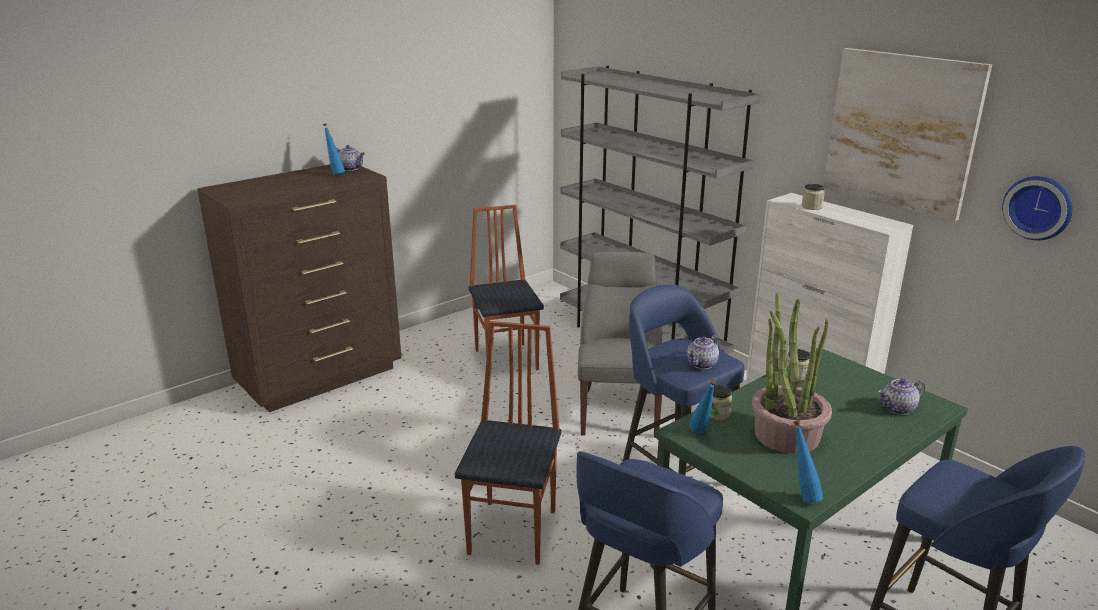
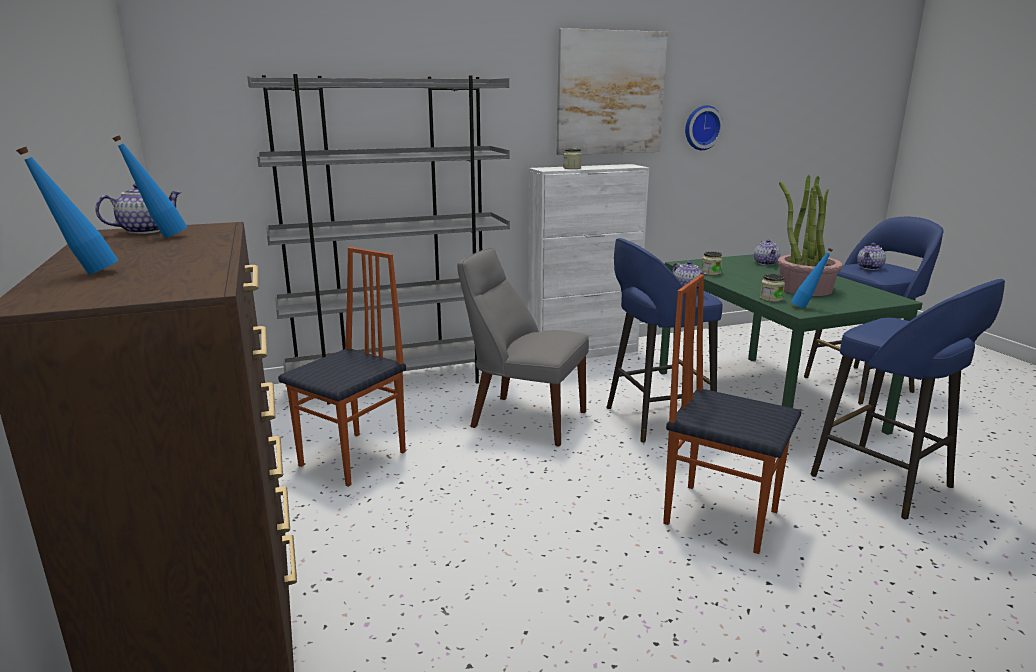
camera: 70 degrees left, 5 degrees down
chair [469,205,544,370] -> chair turned 120 degrees clockwise [278,247,406,487]
blue bottle [794,420,823,503] -> blue bottle moved to [16,147,118,274]
none -> teapot [857,243,886,270]

